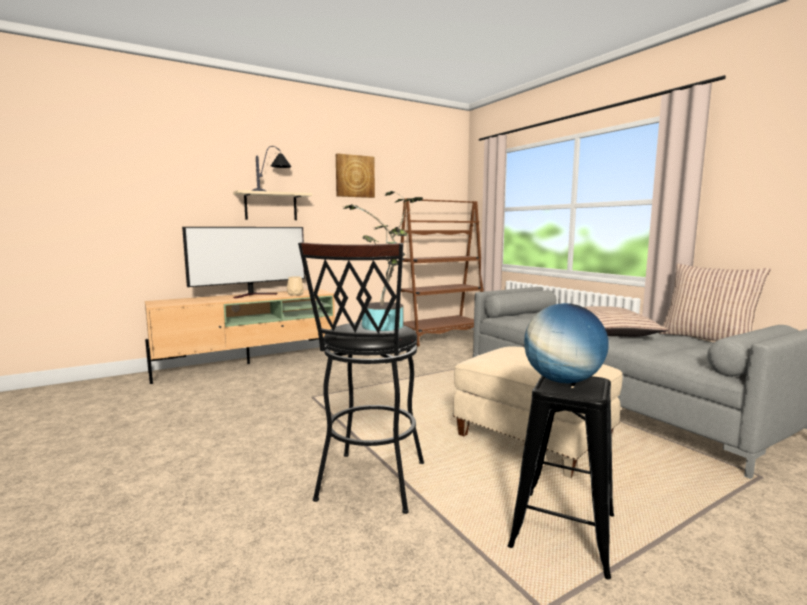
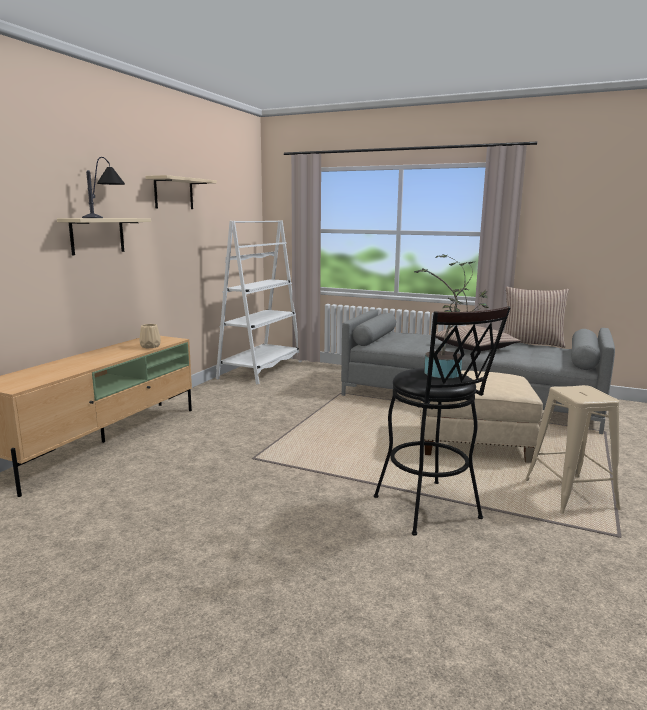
camera: 35 degrees left, 5 degrees up
television [182,227,305,298] -> none
picture [336,153,375,198] -> beige shelf [146,175,217,209]
brown bookcase [401,198,484,346] -> white bookcase [216,220,302,384]
black stool [508,376,614,579] -> beige stool [525,385,621,514]
globe [524,303,609,383] -> none

